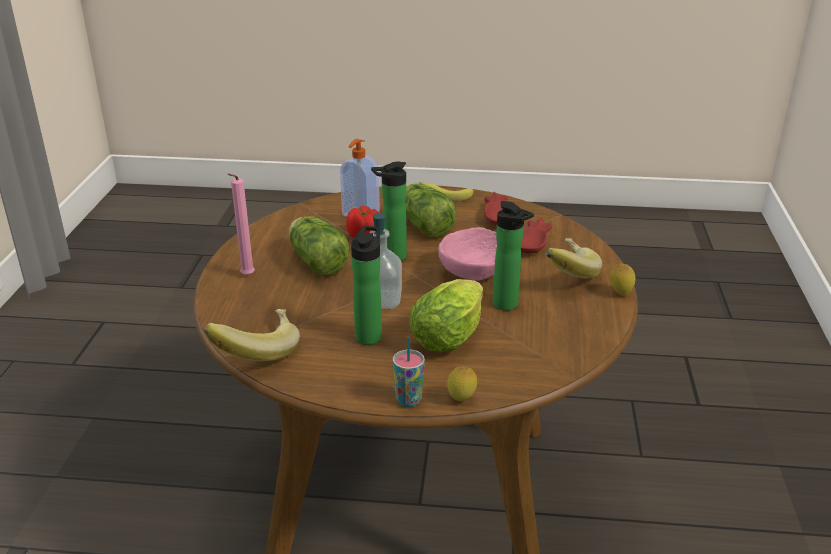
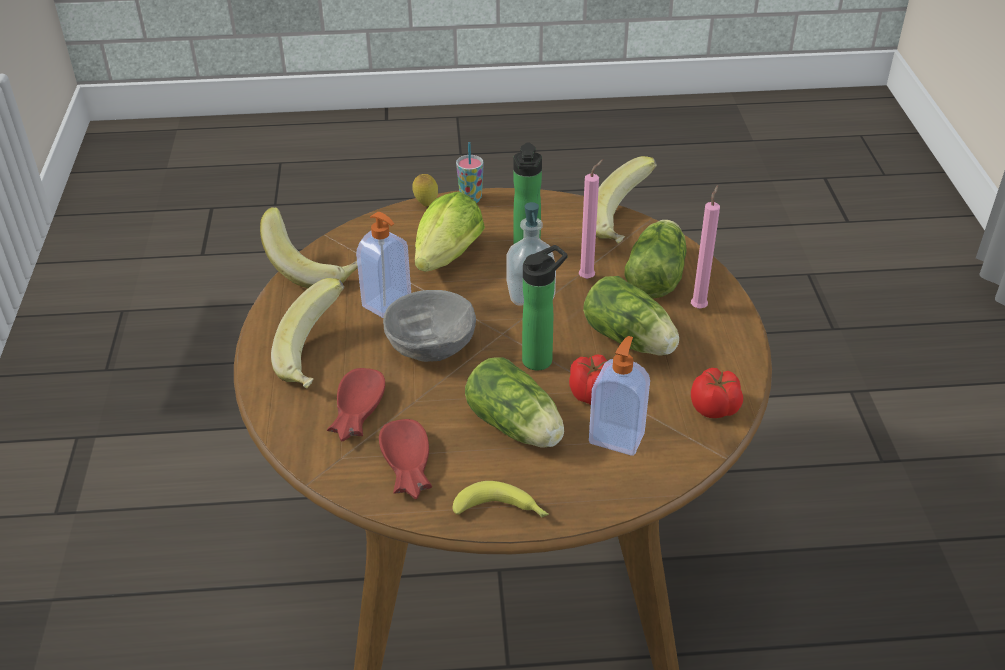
camera: 170 degrees right, 10 degrees up
pink bowl [438,227,497,281] -> grey bowl [383,290,476,362]
bottle [493,201,534,310] -> soap dispenser [356,212,411,318]
lemon [610,264,635,296] -> none
none -> banana [260,207,358,288]
none -> pink candle [579,159,603,279]
none -> lettuce [624,220,687,298]
none -> tomato [691,368,743,418]

